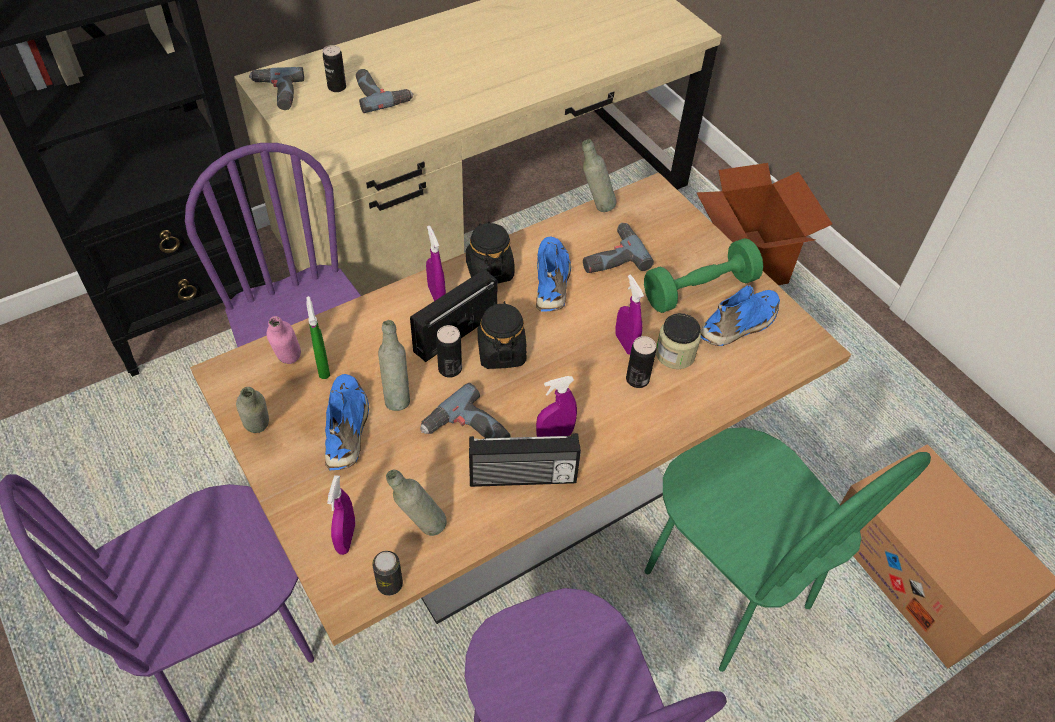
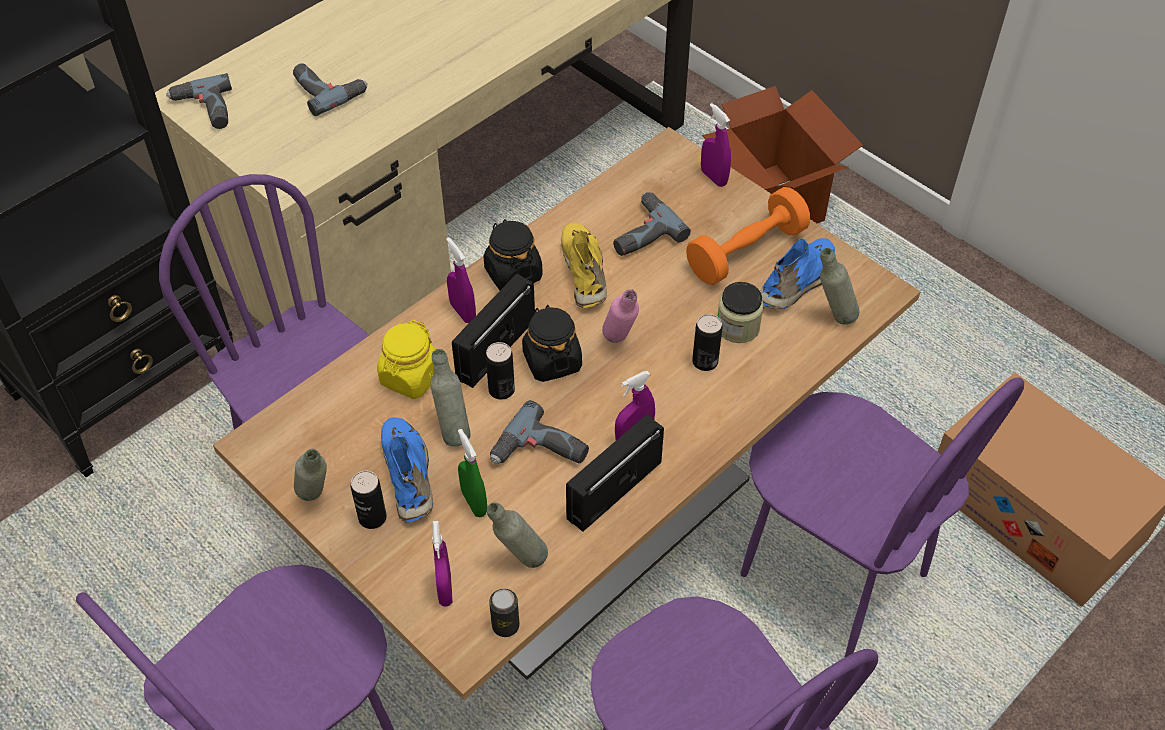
camera: 10 degrees left, 0 degrees up
pink bottle [267,316,301,364] -> pink bottle moved to [602,289,639,343]
green spray bottle [306,296,330,379] -> green spray bottle moved to [458,429,487,517]
can [323,45,346,92] -> can moved to [351,471,387,529]
radio [469,433,581,487] -> radio turned 150 degrees clockwise [566,414,664,532]
blue shoe [536,236,571,312] -> yellow shoe [561,223,607,308]
grey bottle [582,139,616,212] -> grey bottle moved to [820,248,859,325]
purple spray bottle [615,275,644,355] -> purple spray bottle moved to [701,103,731,187]
green dumbbell [644,238,763,313] -> orange dumbbell [686,187,810,285]
green chair [644,427,931,672] -> purple chair [740,377,1024,658]
none -> yellow jar [377,320,436,399]

